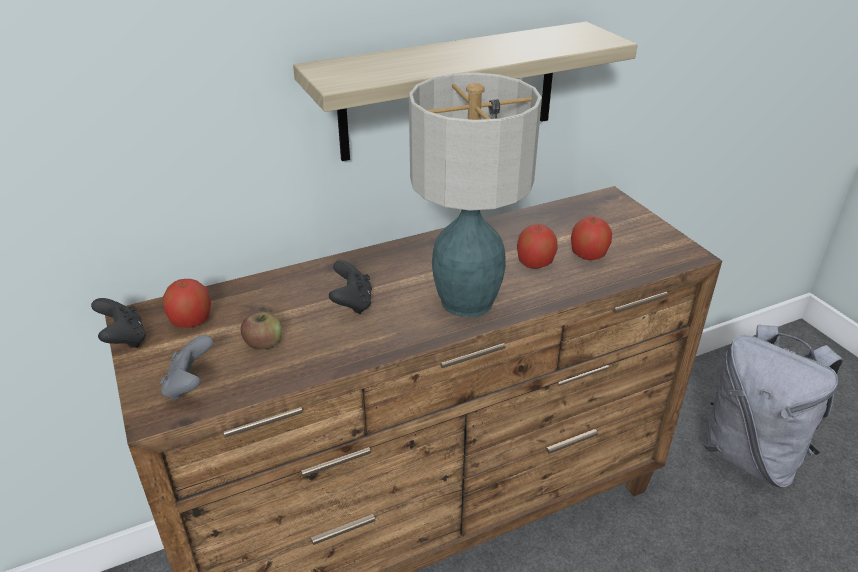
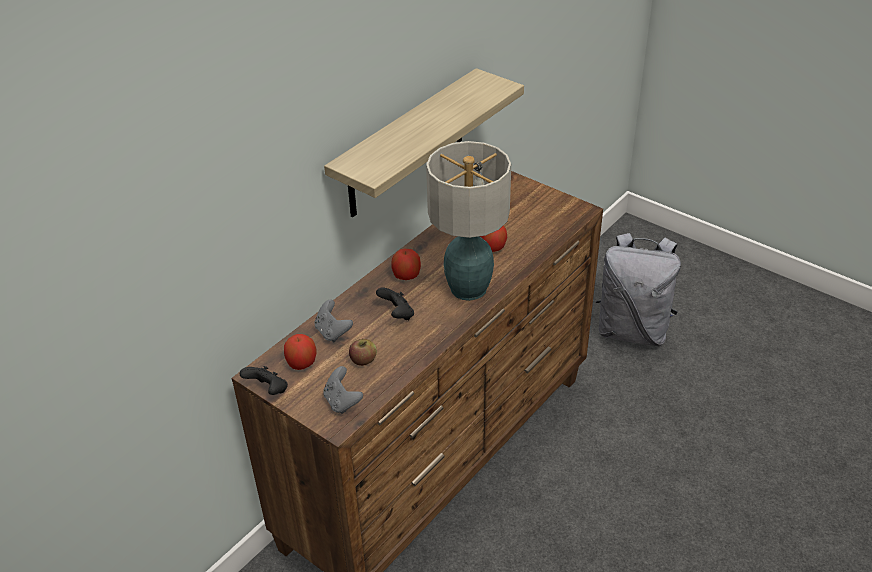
camera: 25 degrees left, 5 degrees up
apple [571,216,612,260] -> apple moved to [391,249,421,280]
none -> grey game controller [314,300,353,342]

